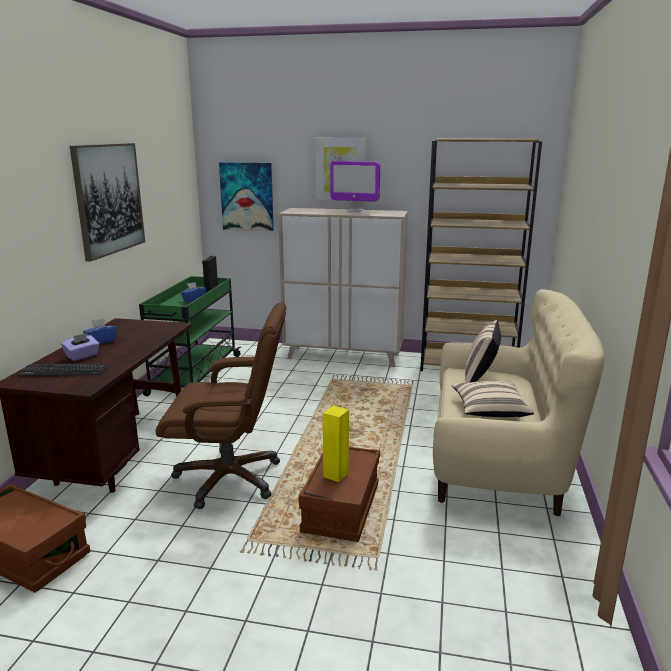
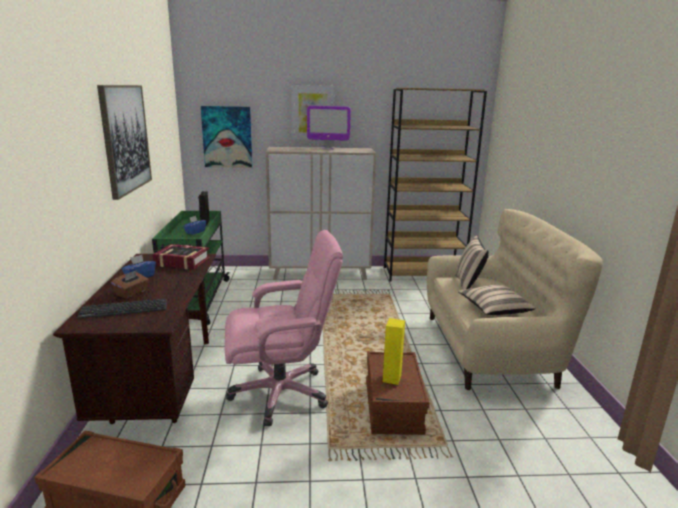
camera: 15 degrees left, 0 degrees up
purple tissue box [61,333,99,361] -> brown tissue box [111,270,149,299]
brown office chair [156,302,286,509] -> pink office chair [225,230,343,426]
none -> book [152,244,210,269]

